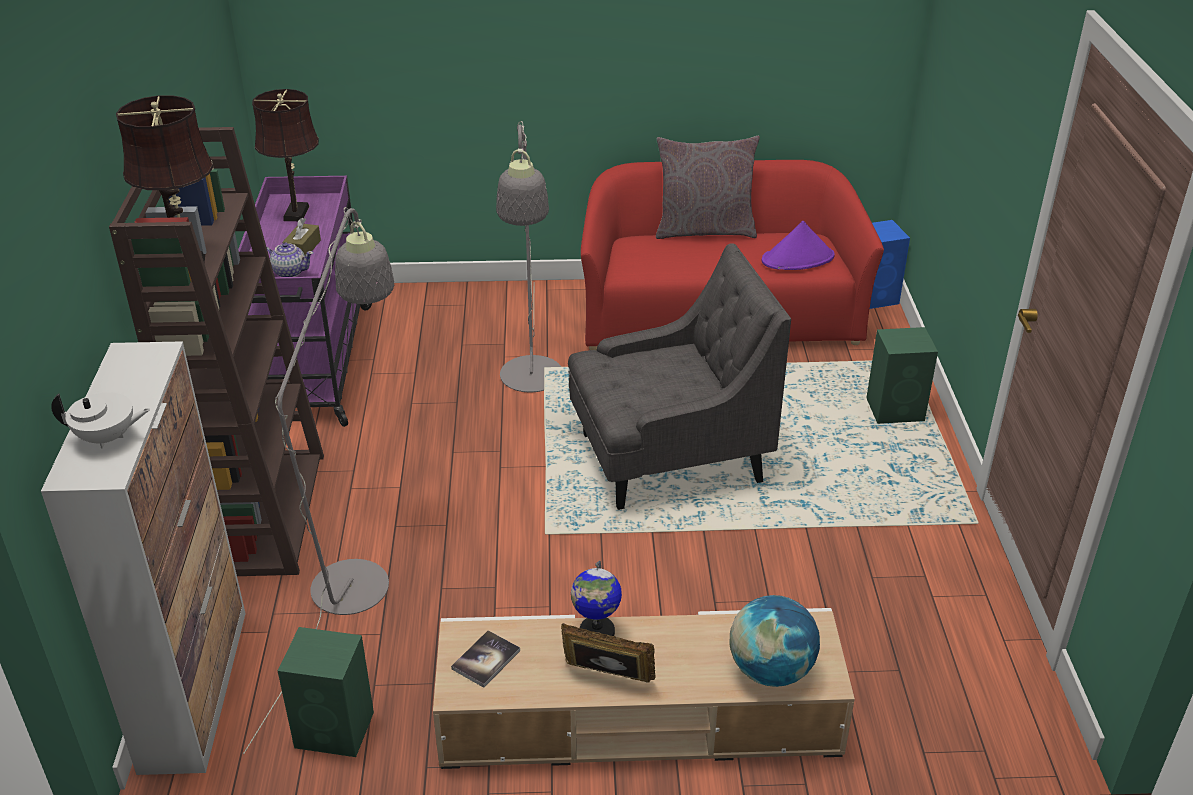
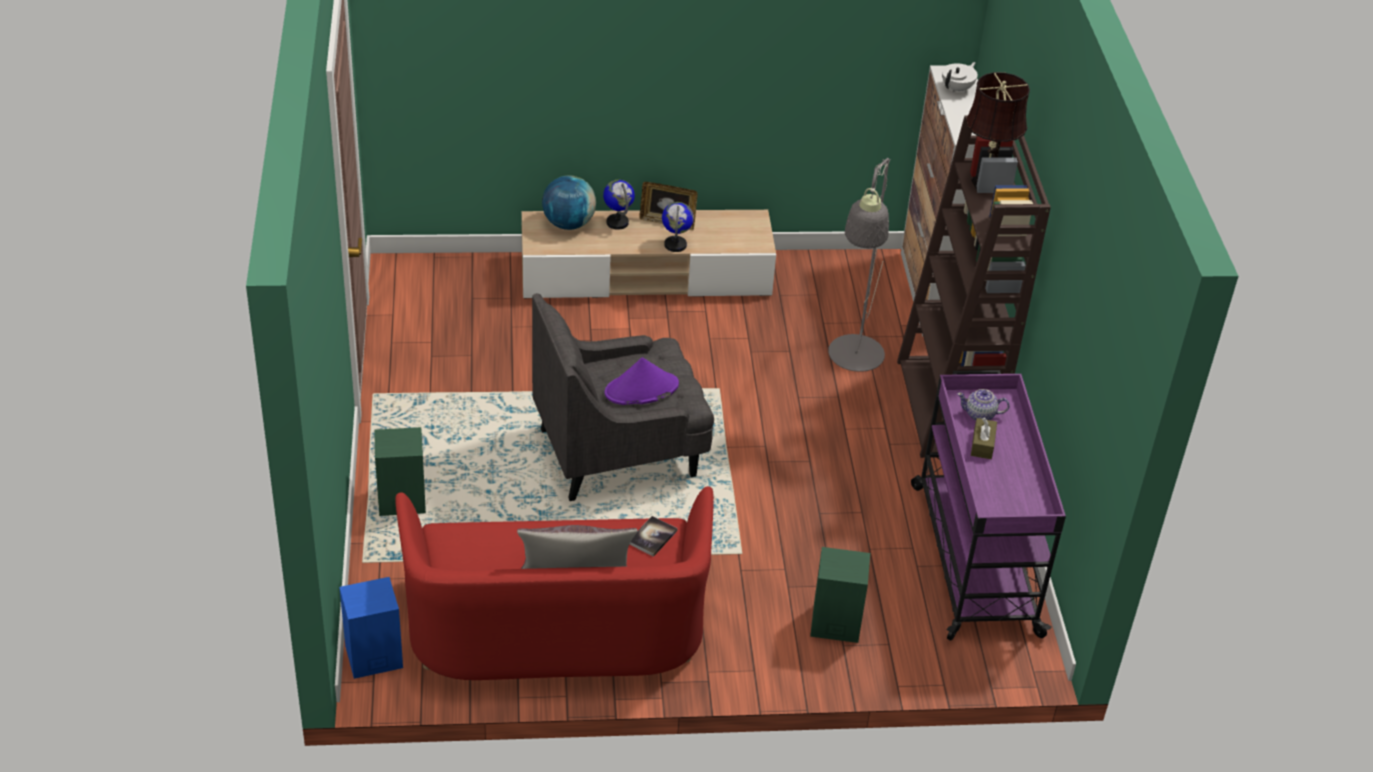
camera: 175 degrees right, 5 degrees up
white teapot [51,392,150,449] -> white teapot turned 135 degrees clockwise [942,62,978,93]
brown table lamp [252,89,319,221] -> none
green speaker [278,627,374,757] -> green speaker moved to [810,547,870,643]
book [451,630,520,688] -> book moved to [629,516,678,557]
grey floor lamp [496,121,561,392] -> none
purple hat [762,221,835,270] -> purple hat moved to [605,358,679,405]
none -> globe [603,179,635,230]

